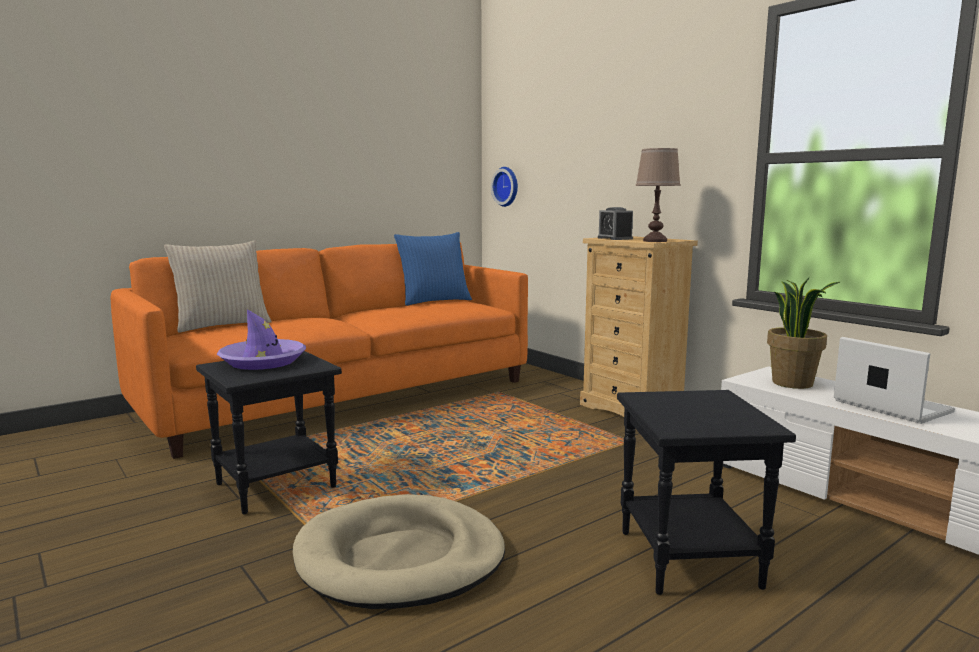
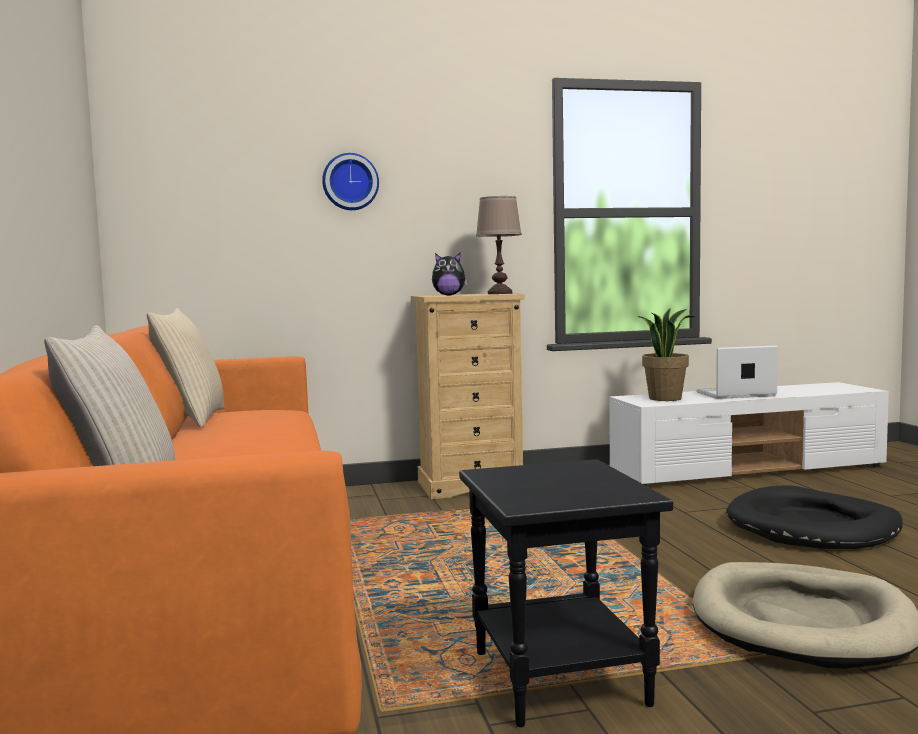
camera: 65 degrees left, 5 degrees down
purple hat [217,309,306,370] -> none
blue pillow [394,232,472,306] -> beige pillow [147,308,225,428]
wall clock [491,167,518,207] -> wall clock moved to [322,153,379,210]
alarm clock [598,207,633,240] -> plush toy [432,253,468,296]
black side table [617,390,796,595] -> black dog bed [726,485,903,549]

